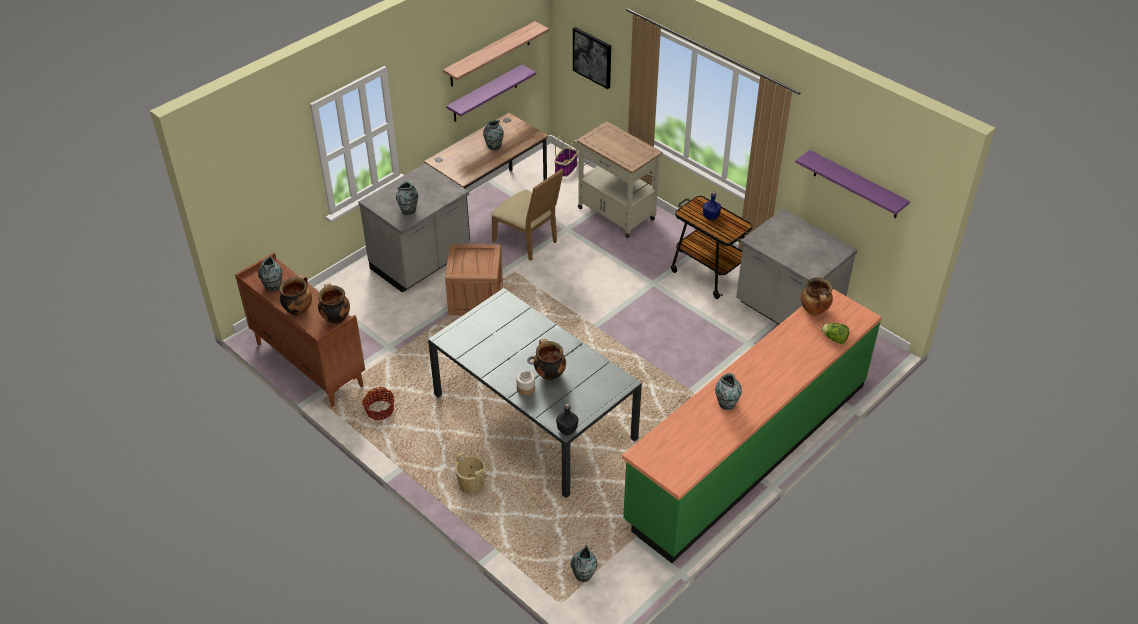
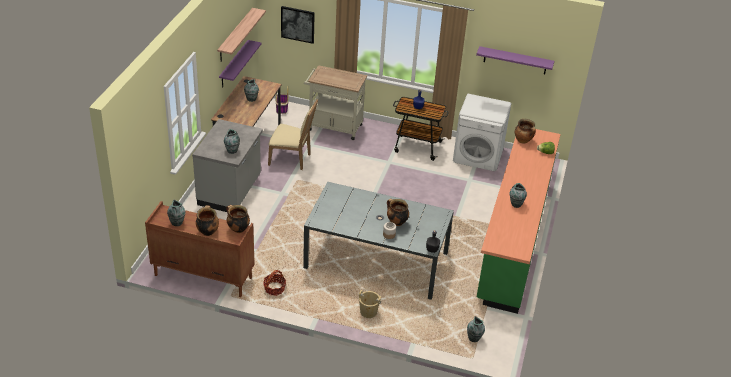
camera: 30 degrees left, 5 degrees down
crate [445,244,503,315] -> none
grey counter [736,209,857,325] -> white washing machine [453,94,511,171]

